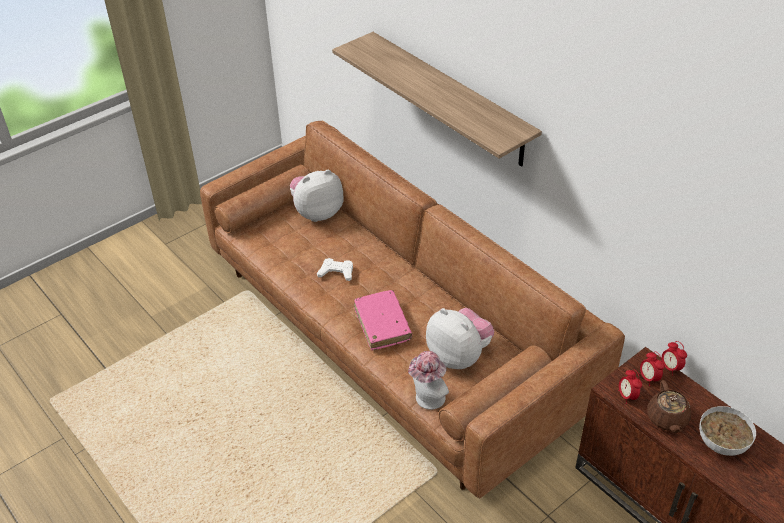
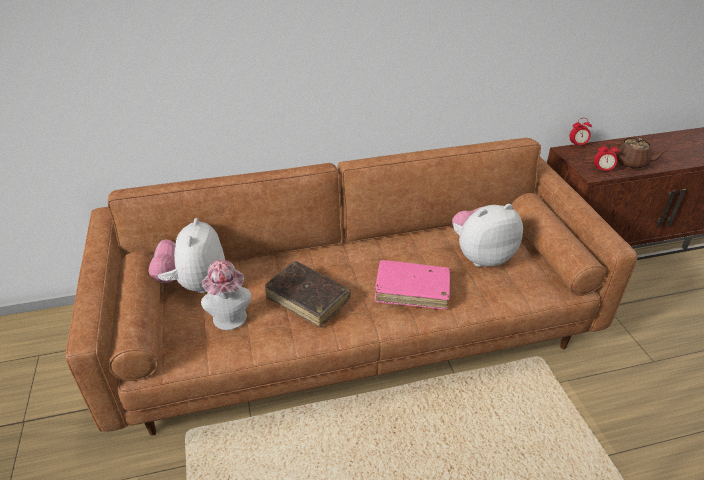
camera: 65 degrees left, 5 degrees down
white game controller [317,258,353,281] -> brown book [265,261,351,327]
shelf [332,32,542,167] -> none
hat [408,351,449,410] -> hat moved to [201,259,251,330]
alarm clock [639,351,665,386] -> none
bowl [699,406,756,456] -> none

